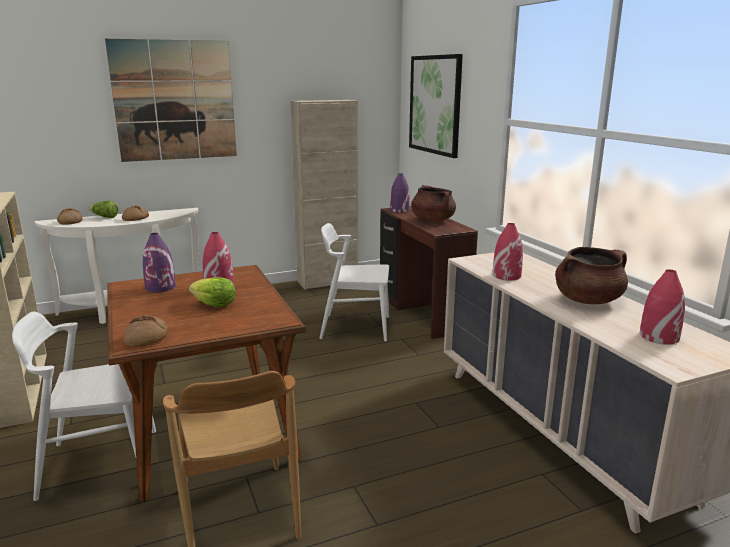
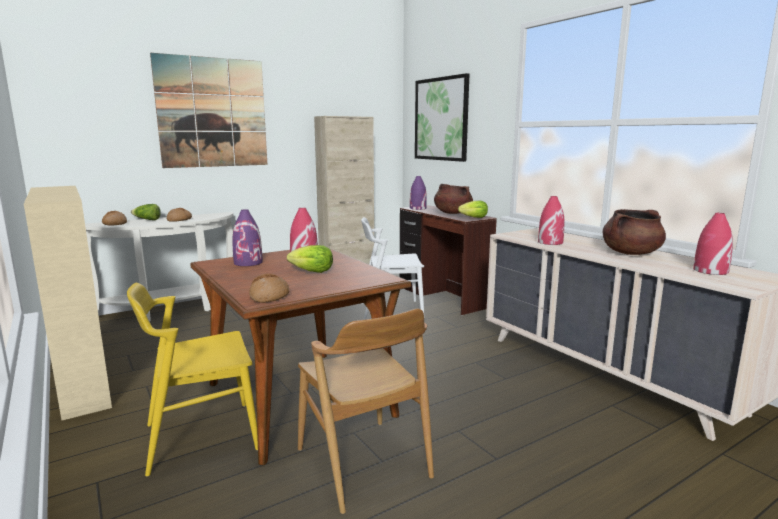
camera: 10 degrees left, 5 degrees down
white chair [12,311,156,501] -> yellow chair [127,283,258,476]
none -> lettuce [458,201,488,218]

